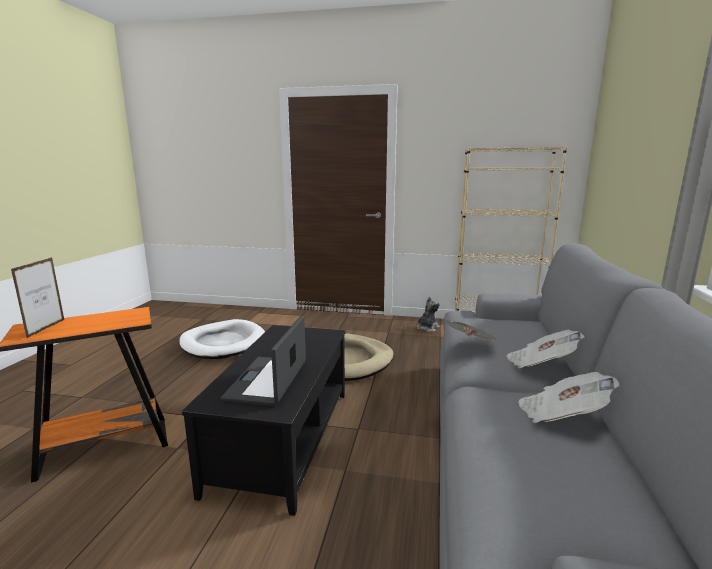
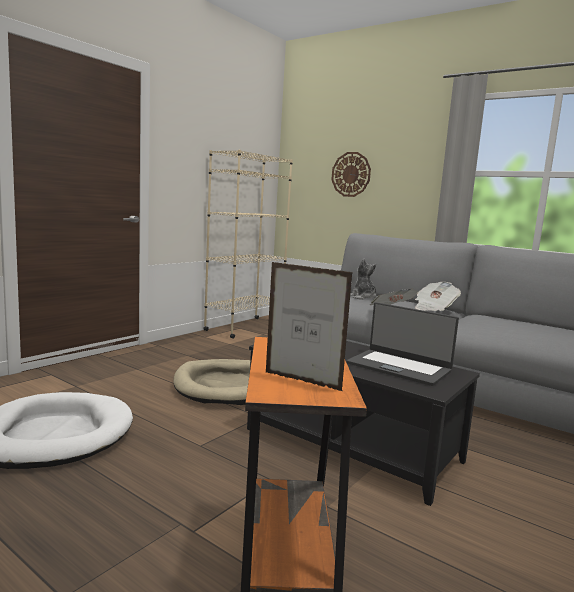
camera: 65 degrees left, 5 degrees down
plush toy [417,297,440,332] -> plush toy moved to [350,258,377,300]
newspaper [518,372,620,423] -> none
none -> wall clock [331,152,371,197]

